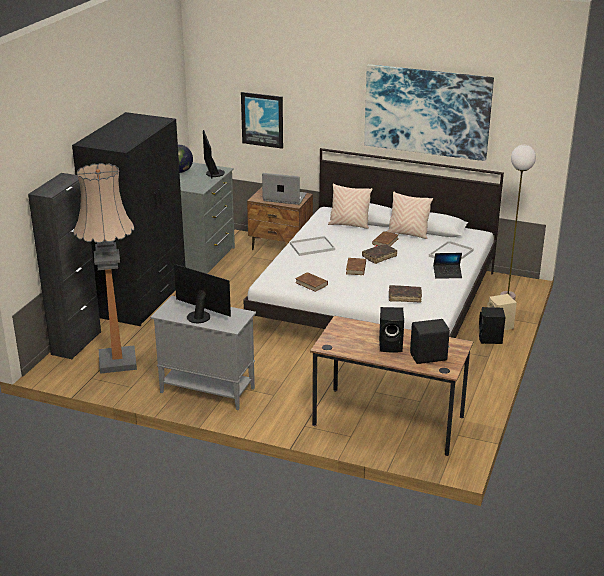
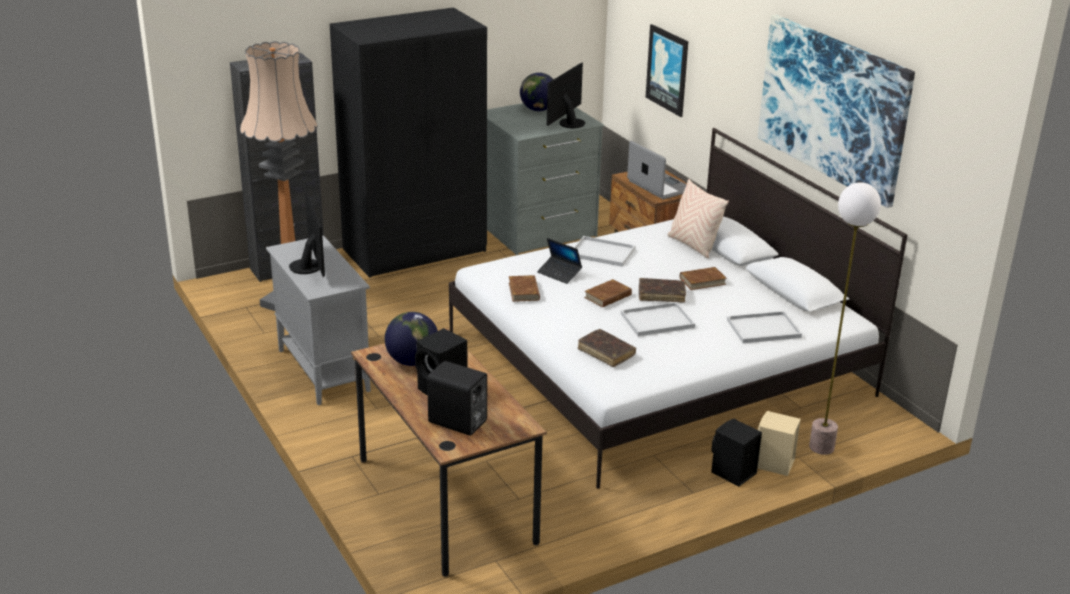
camera: 40 degrees right, 0 degrees up
beige pillow [387,191,433,239] -> none
laptop [433,253,462,279] -> laptop moved to [537,238,582,284]
none -> globe [385,312,438,366]
none -> white tray [621,302,695,336]

